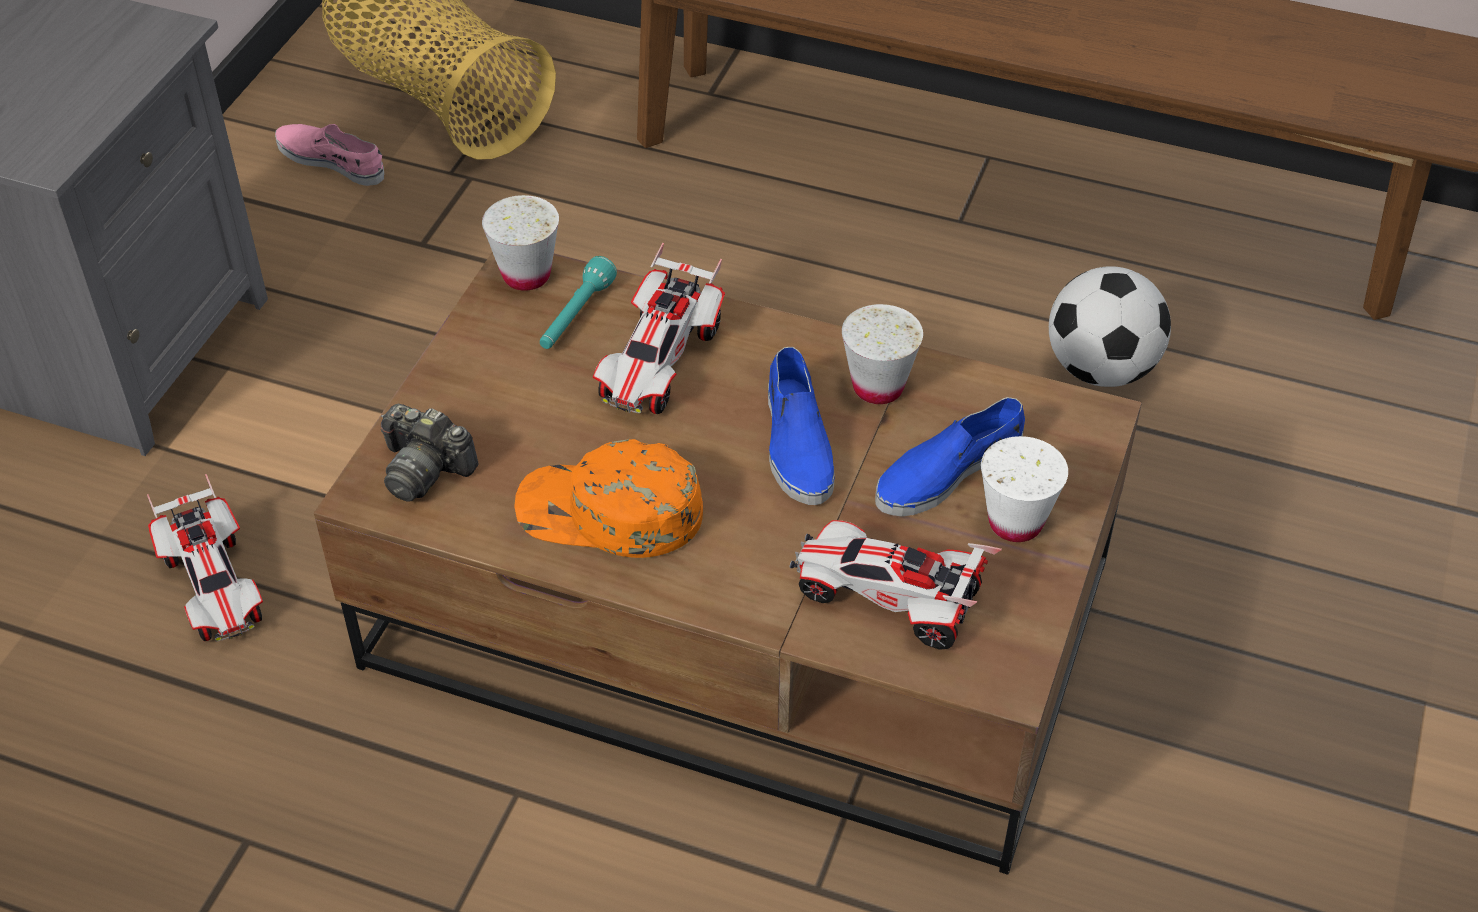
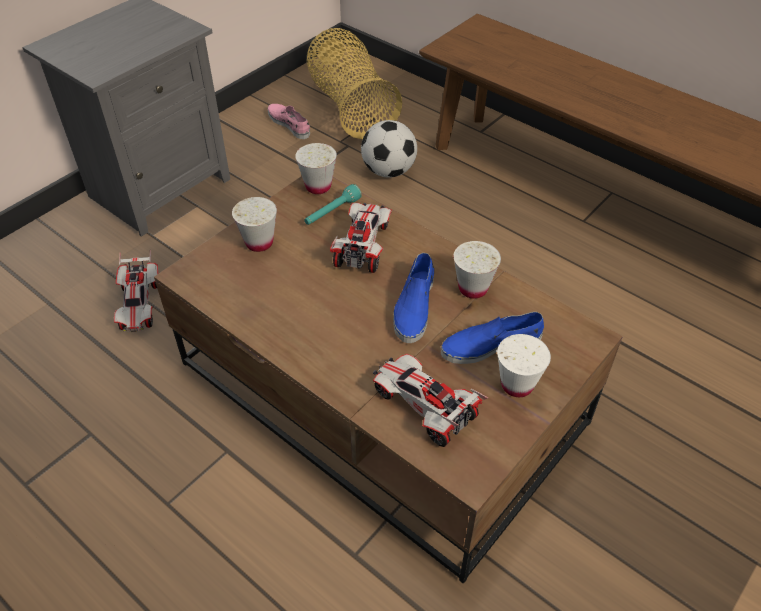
camera: 20 degrees right, 0 degrees up
camera [381,404,479,502] -> none
orange cap [514,439,703,558] -> none
toy car [593,243,725,414] -> toy car turned 150 degrees clockwise [330,203,392,273]
football [1049,266,1171,387] -> football moved to [361,120,417,178]
none -> white cup [232,197,277,252]

